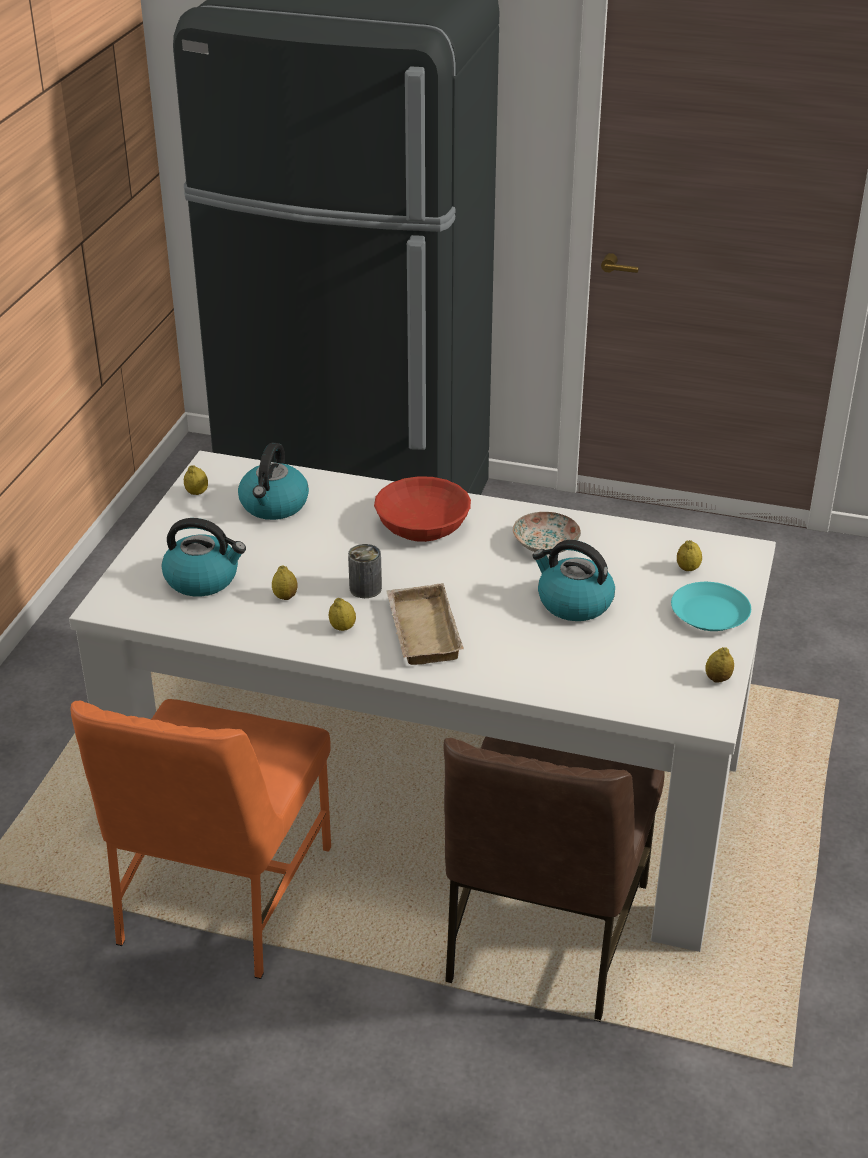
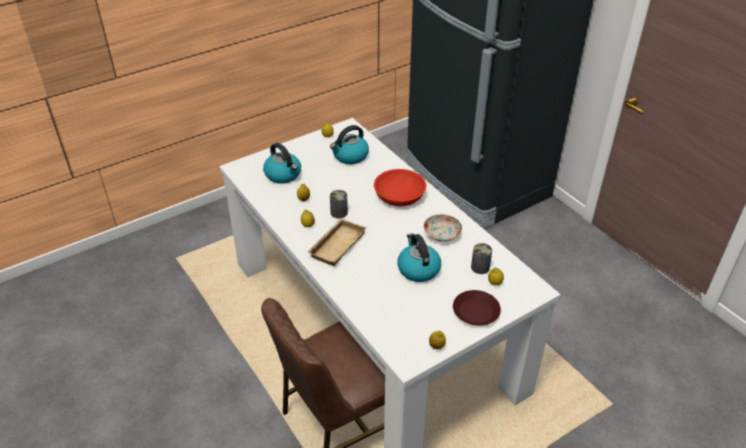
camera: 40 degrees right, 5 degrees up
orange chair [71,699,331,979] -> none
turquoise plate [671,582,751,631] -> brown plate [453,290,501,326]
none -> can [471,243,492,274]

